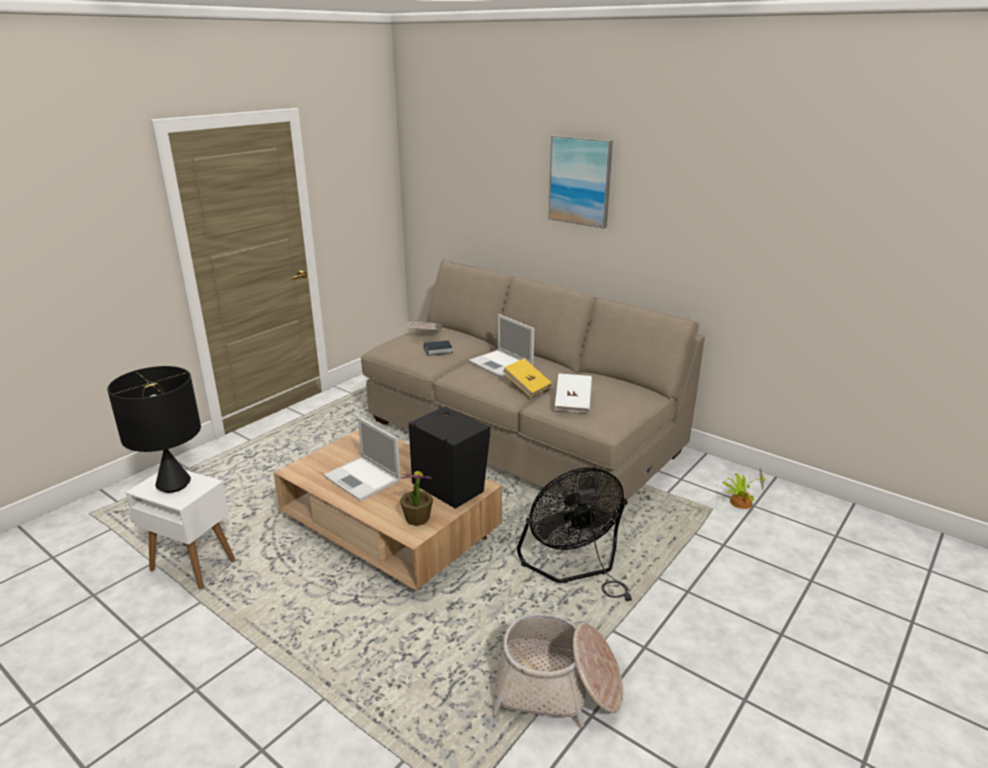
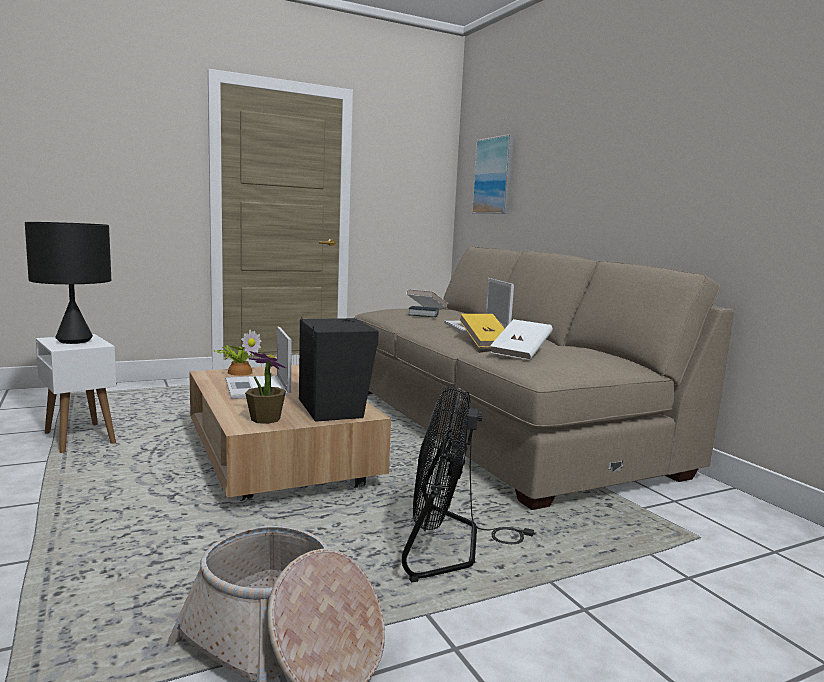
camera: 25 degrees right, 15 degrees down
black fan [517,468,632,602] -> black fan turned 90 degrees counterclockwise [402,386,537,582]
picture [548,135,613,229] -> picture moved to [472,134,514,214]
potted plant [722,468,765,509] -> potted plant moved to [214,330,261,376]

